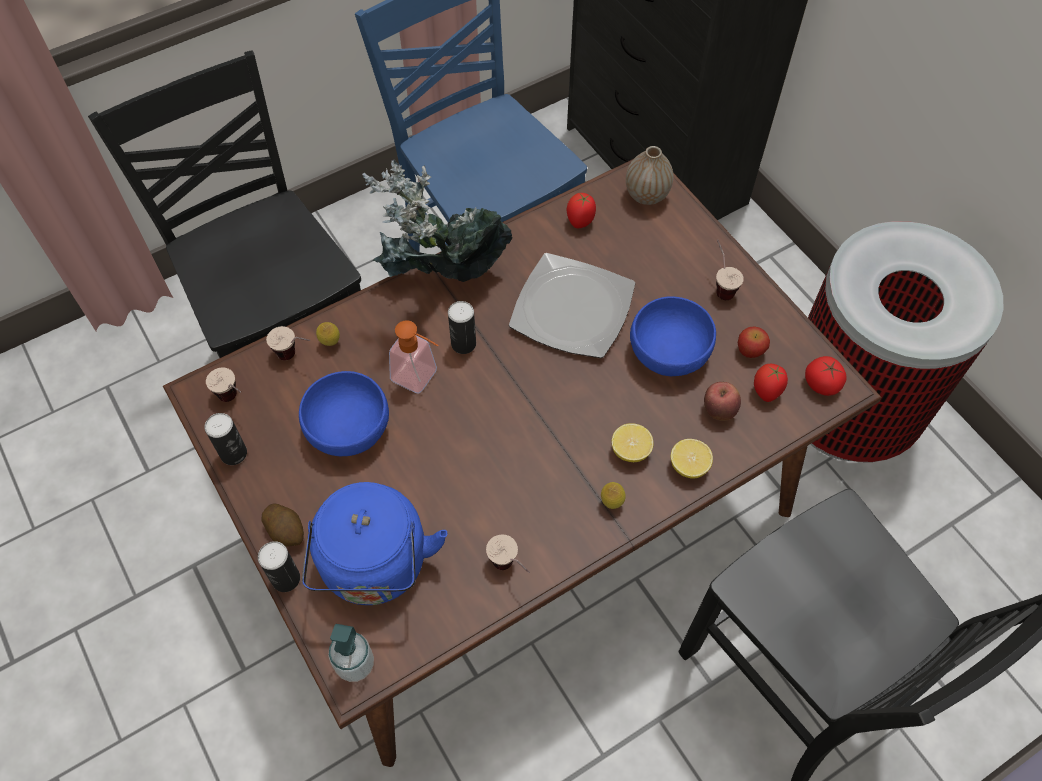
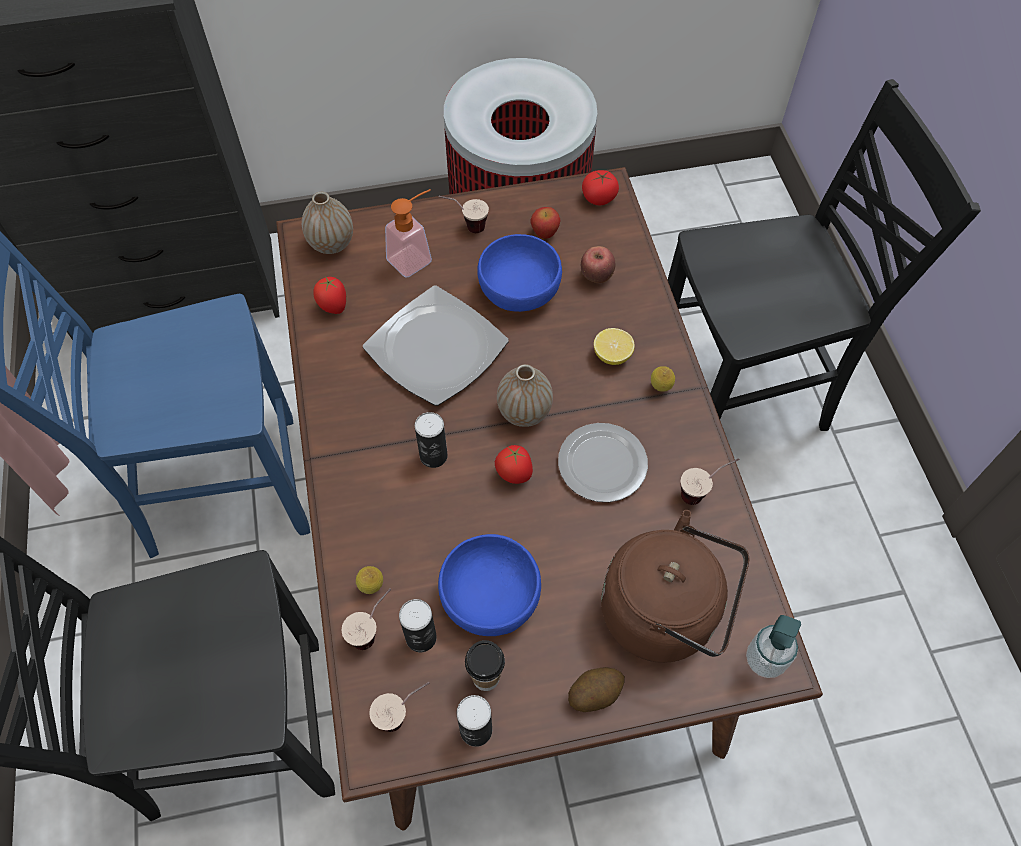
camera: 70 degrees left, 0 degrees up
can [258,541,300,592] -> can moved to [399,599,437,652]
blue kettle [302,482,447,605] -> brown kettle [601,510,750,663]
potted plant [362,160,512,282] -> none
soap dispenser [389,320,439,394] -> soap dispenser moved to [385,189,432,278]
lemon [671,439,713,479] -> none
tomato [754,364,788,402] -> tomato moved to [495,445,533,484]
none -> cup [465,640,505,691]
none -> vase [497,364,553,427]
none -> plate [558,423,648,502]

